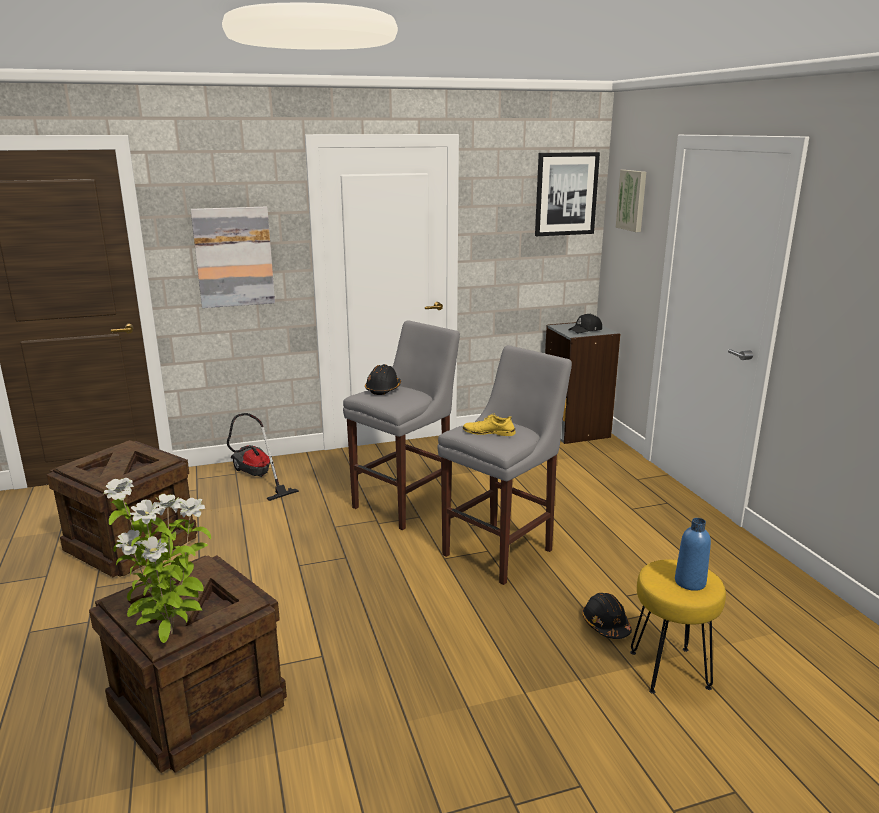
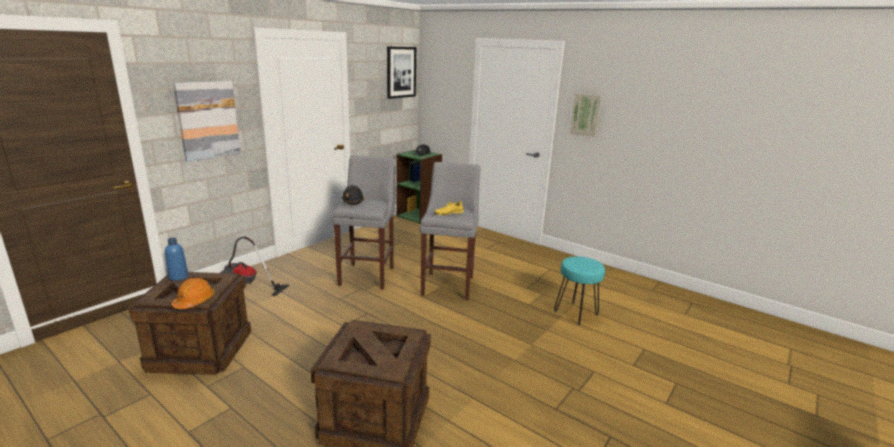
camera: 35 degrees left, 0 degrees up
potted plant [103,478,211,643] -> none
grey bookcase [545,322,620,444] -> green bookcase [396,150,442,224]
black hard hat [582,593,632,639] -> none
picture [616,170,646,232] -> picture moved to [570,93,602,137]
yellow stool [630,559,726,694] -> turquoise stool [554,256,605,325]
blue bottle [675,518,711,591] -> blue bottle moved to [165,238,188,281]
none -> orange hard hat [171,278,215,309]

